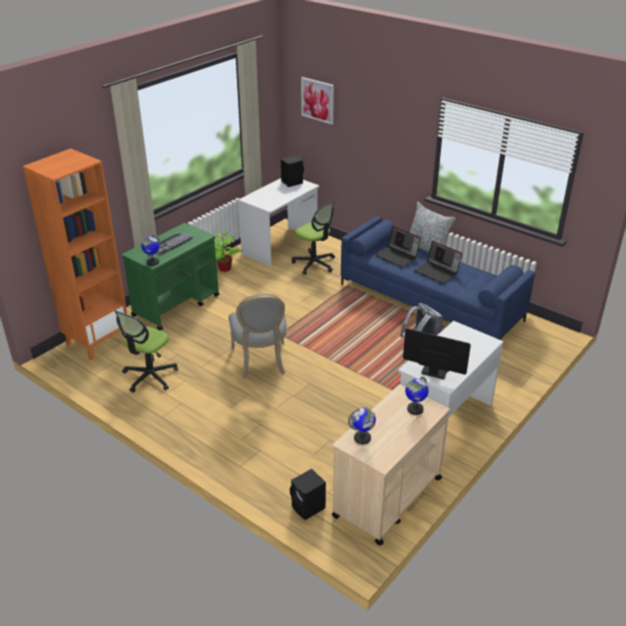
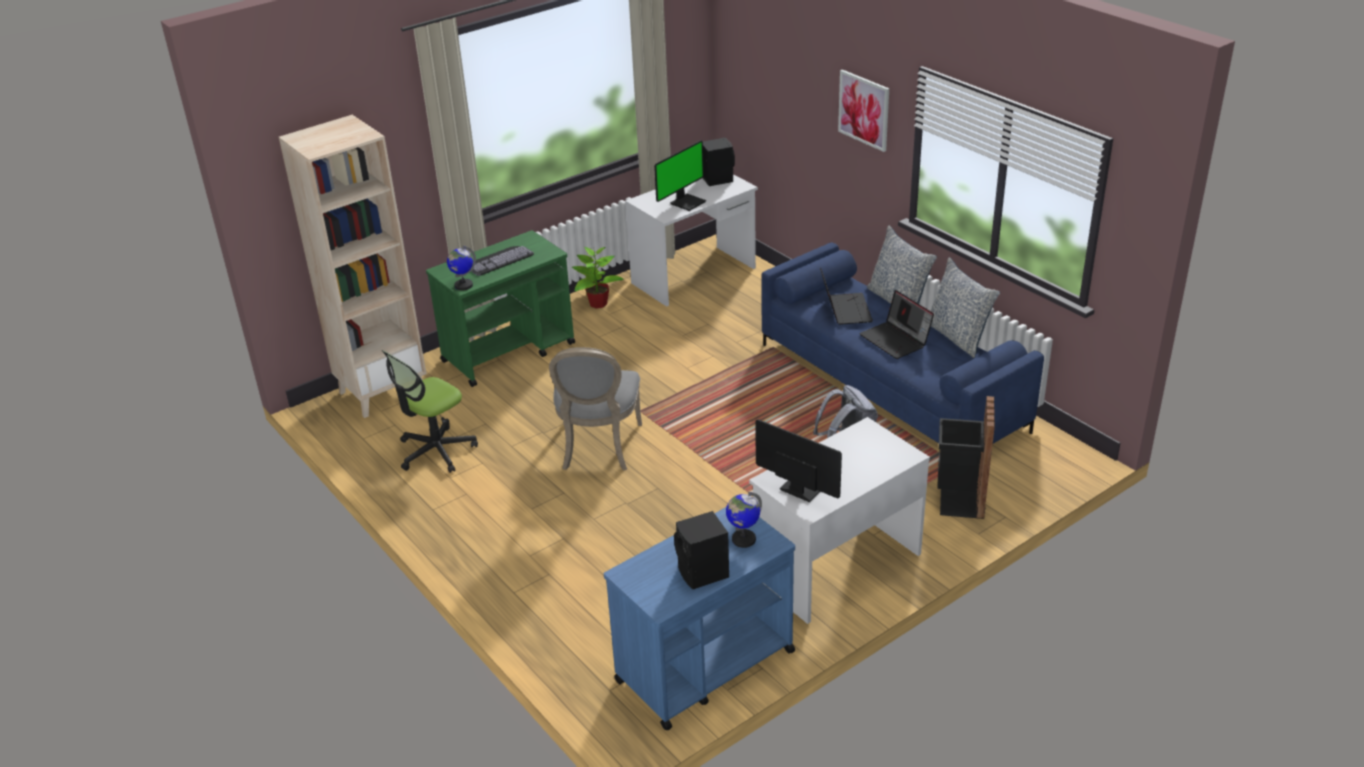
camera: 15 degrees right, 0 degrees up
orange bookcase [22,148,127,360] -> beige bookcase [279,115,426,418]
black speaker [290,469,326,520] -> black speaker moved to [674,511,729,589]
office chair [292,201,335,275] -> none
picture [301,77,334,124] -> picture moved to [838,70,889,152]
beige cart [332,384,450,545] -> blue cart [604,507,795,730]
globe [348,407,376,444] -> none
laptop [375,226,421,267] -> laptop turned 150 degrees counterclockwise [820,268,873,325]
none -> monitor [654,140,706,211]
none -> pillow [930,258,1000,358]
none -> black trash can [937,396,995,519]

